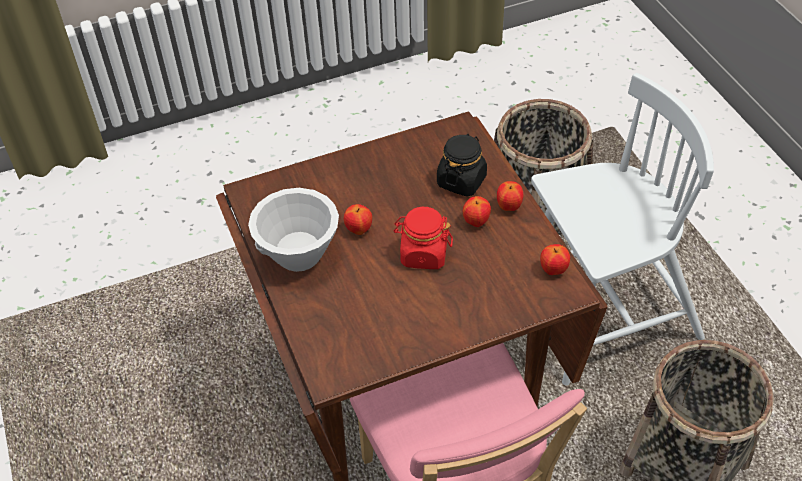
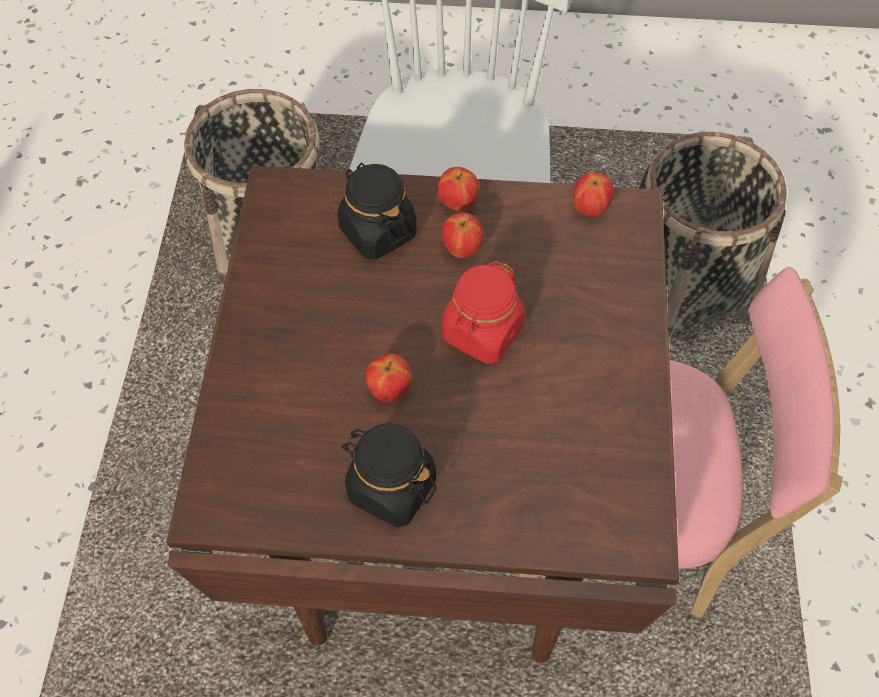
camera: 65 degrees left, 10 degrees up
white bowl [248,188,339,272] -> black jar [342,423,437,527]

